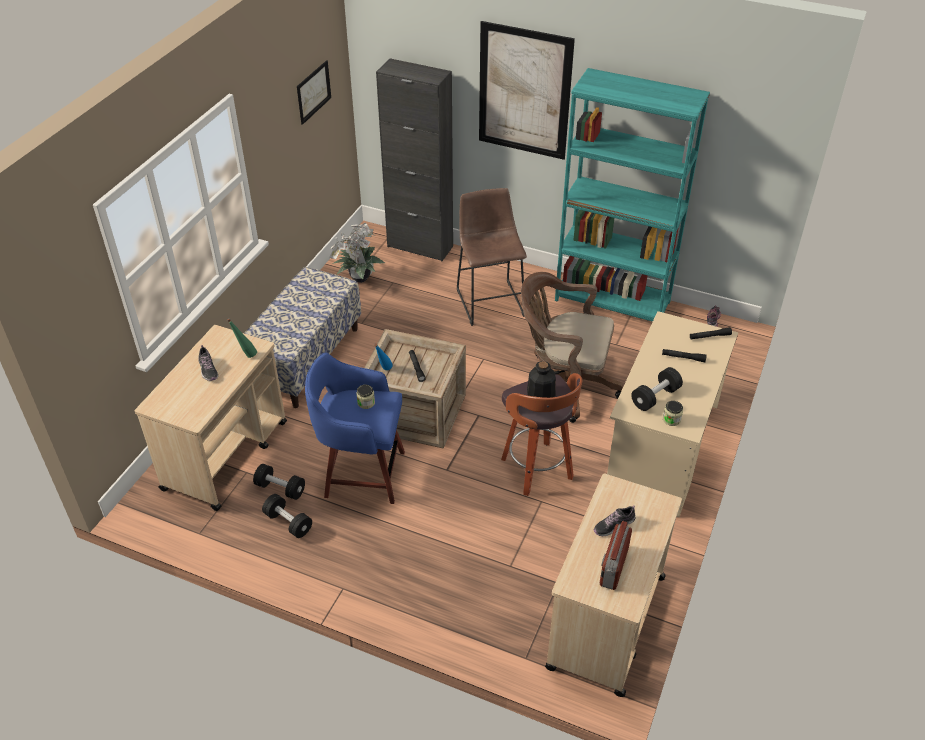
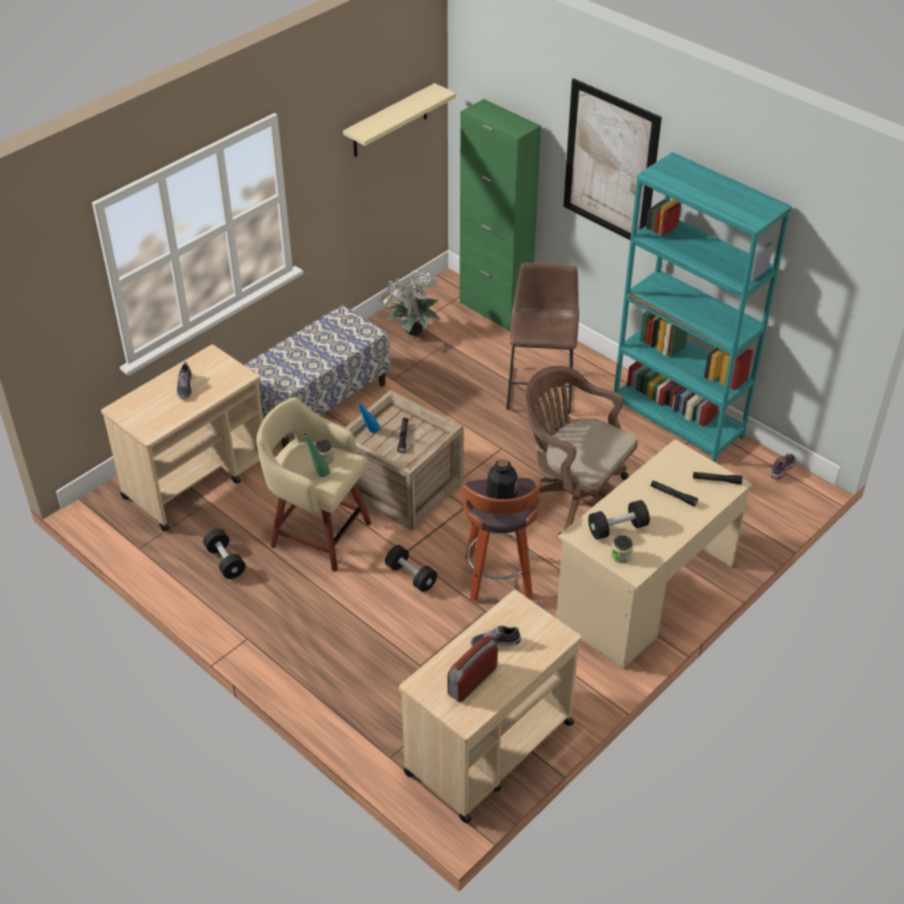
camera: 20 degrees right, 0 degrees up
green bottle [227,318,257,358] -> green bottle moved to [303,432,330,477]
black dumbbell [253,464,305,500] -> black dumbbell moved to [385,545,437,592]
picture [297,60,331,125] -> beige shelf [343,83,456,157]
blue stool [305,353,405,504] -> beige stool [257,397,371,572]
black cabinet [376,58,453,261] -> green cabinet [460,99,541,332]

